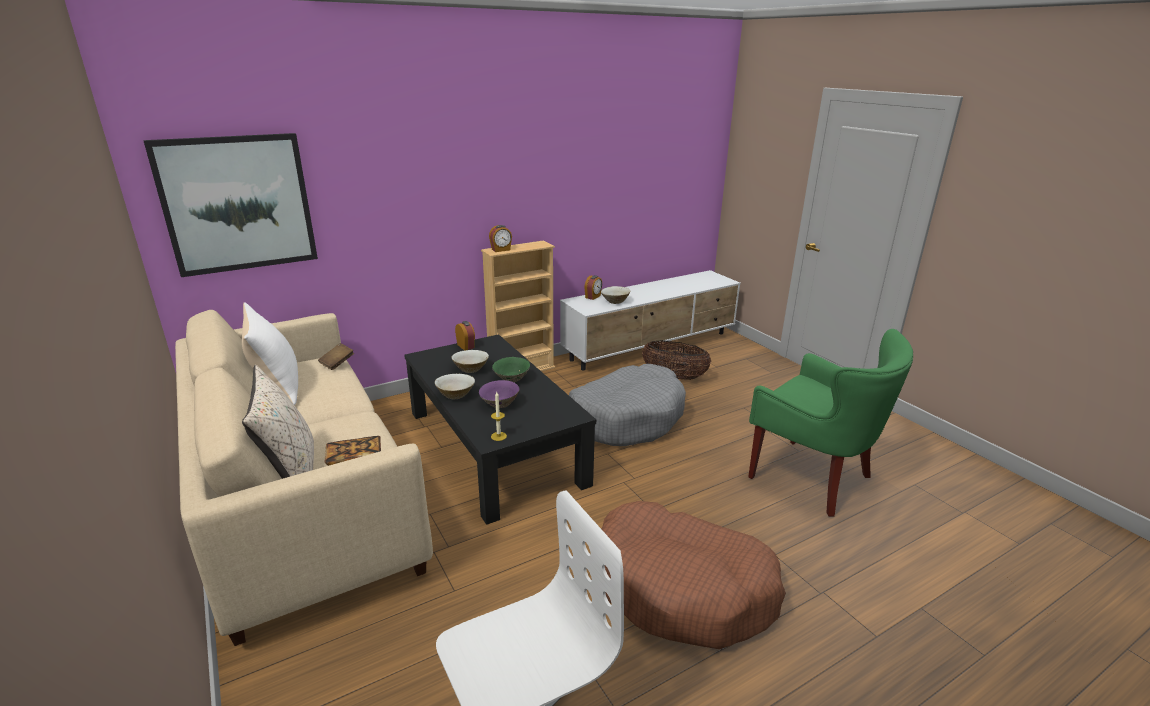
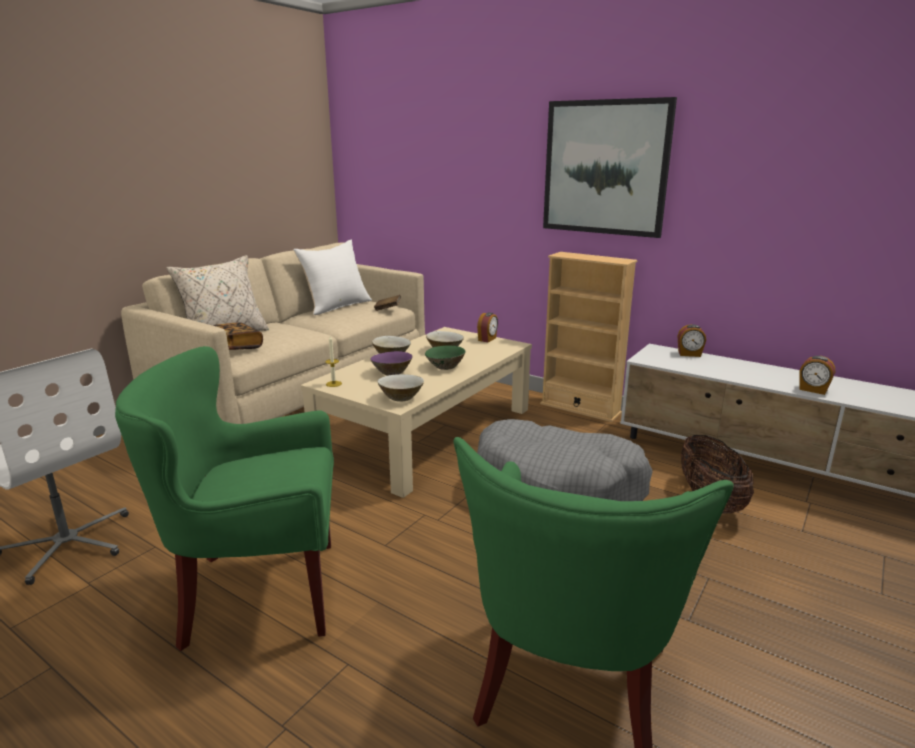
camera: 65 degrees right, 5 degrees down
picture [144,133,318,277] -> picture moved to [543,97,677,238]
black coffee table [404,334,596,525] -> beige coffee table [301,327,532,498]
alarm clock [489,225,512,252] -> alarm clock moved to [800,356,835,395]
beige bowl [601,286,630,304] -> beige bowl moved to [377,374,424,402]
brown dog bed [602,501,786,649] -> green armchair [115,346,334,651]

